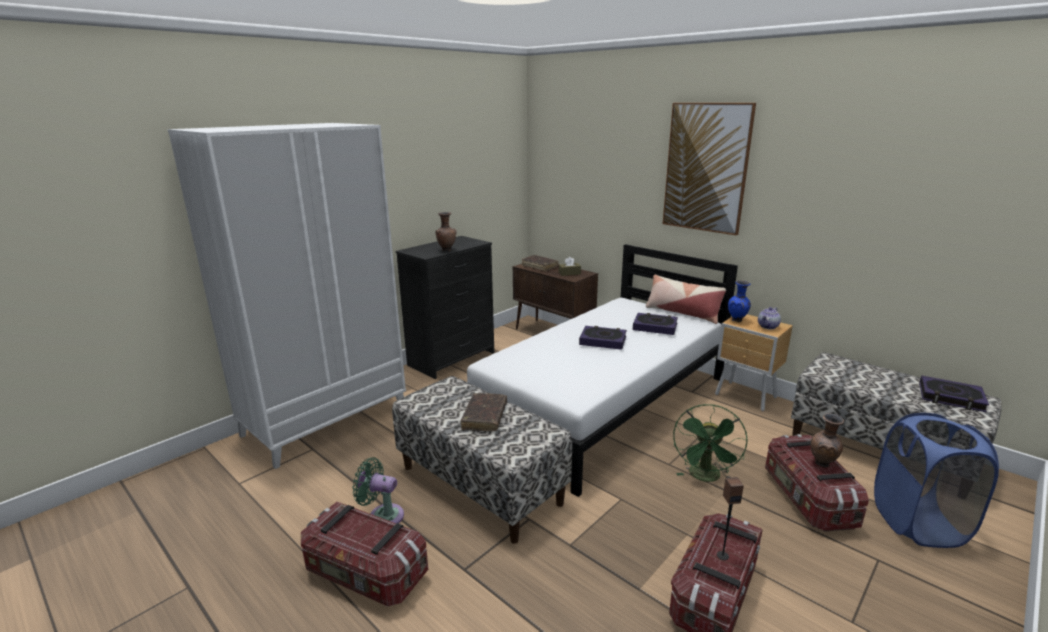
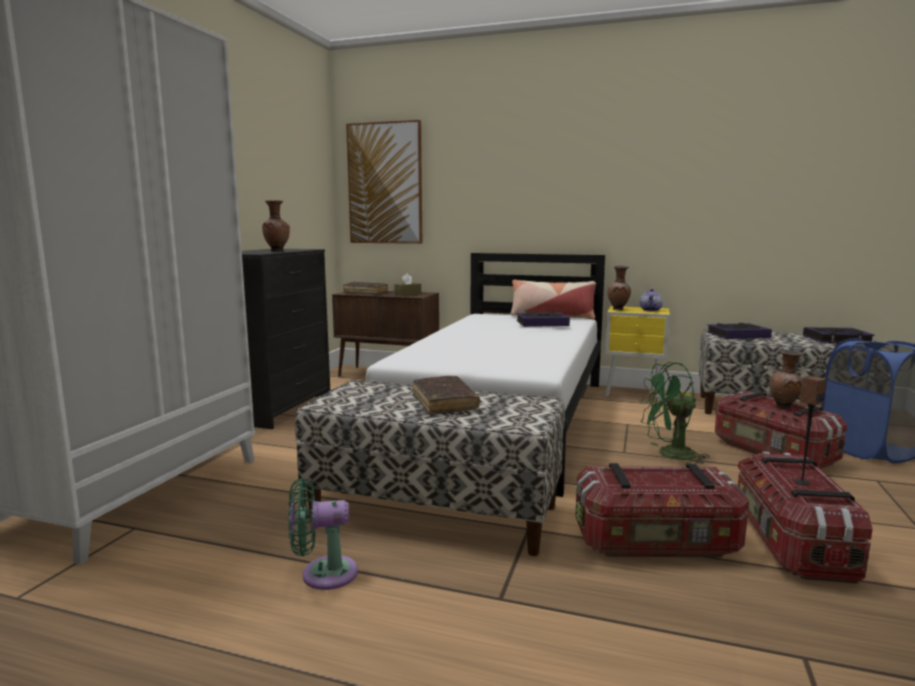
camera: 25 degrees left, 10 degrees down
storage box [301,502,428,606] -> storage box moved to [575,463,749,557]
book [579,326,627,350] -> book moved to [707,323,772,339]
picture [663,103,756,235] -> picture moved to [346,120,422,244]
green fan [673,404,748,482] -> green fan turned 90 degrees clockwise [639,362,710,464]
brown nightstand [715,314,793,411] -> yellow nightstand [605,306,670,401]
blue vase [728,280,751,322] -> brown vase [608,266,631,310]

